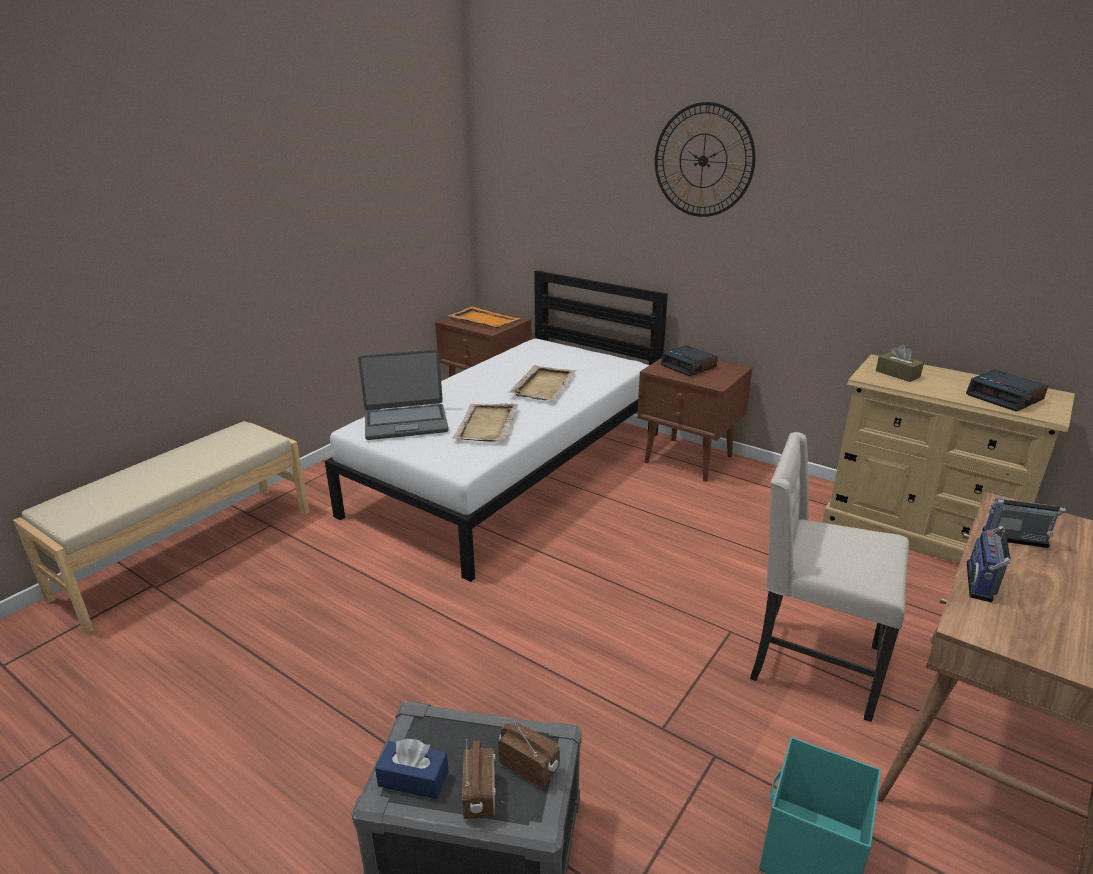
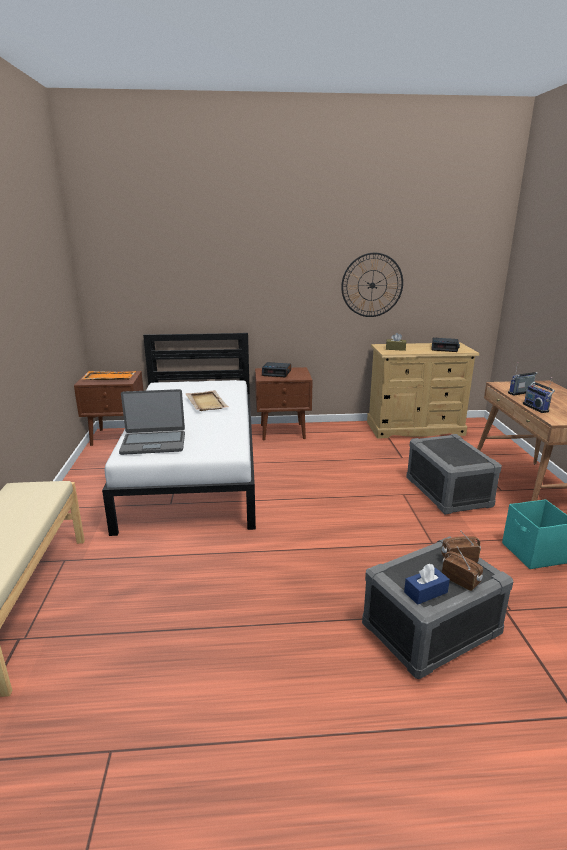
camera: 40 degrees left, 5 degrees down
laptop [358,349,449,440] -> laptop turned 45 degrees clockwise [119,389,185,455]
beige tray [453,403,518,441] -> none
wall clock [655,102,756,217] -> wall clock moved to [341,253,403,317]
beige chair [750,432,909,722] -> grey storage box [406,434,502,515]

